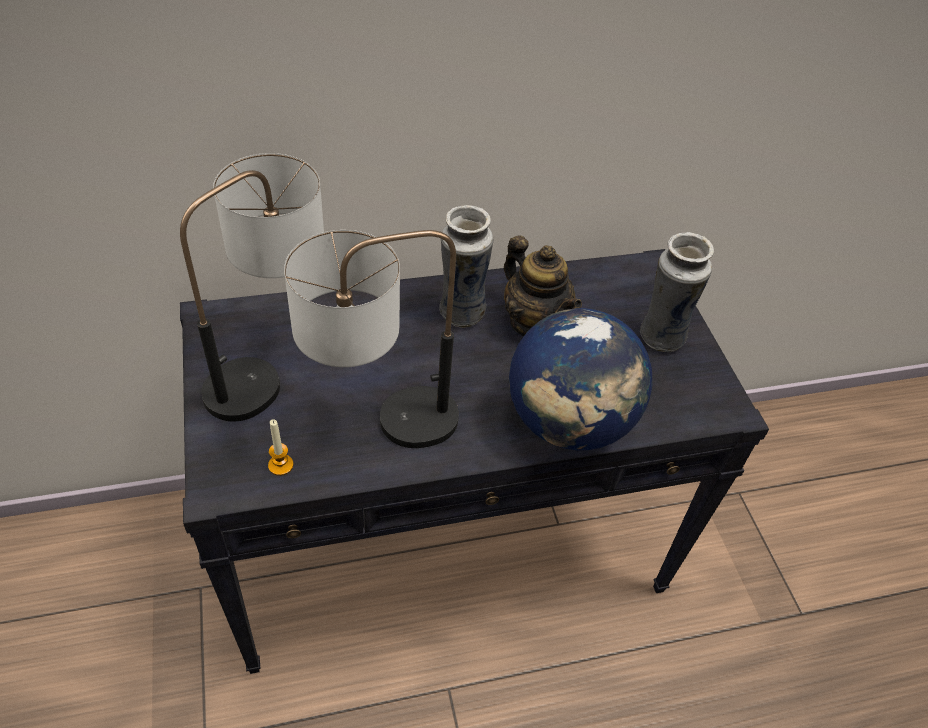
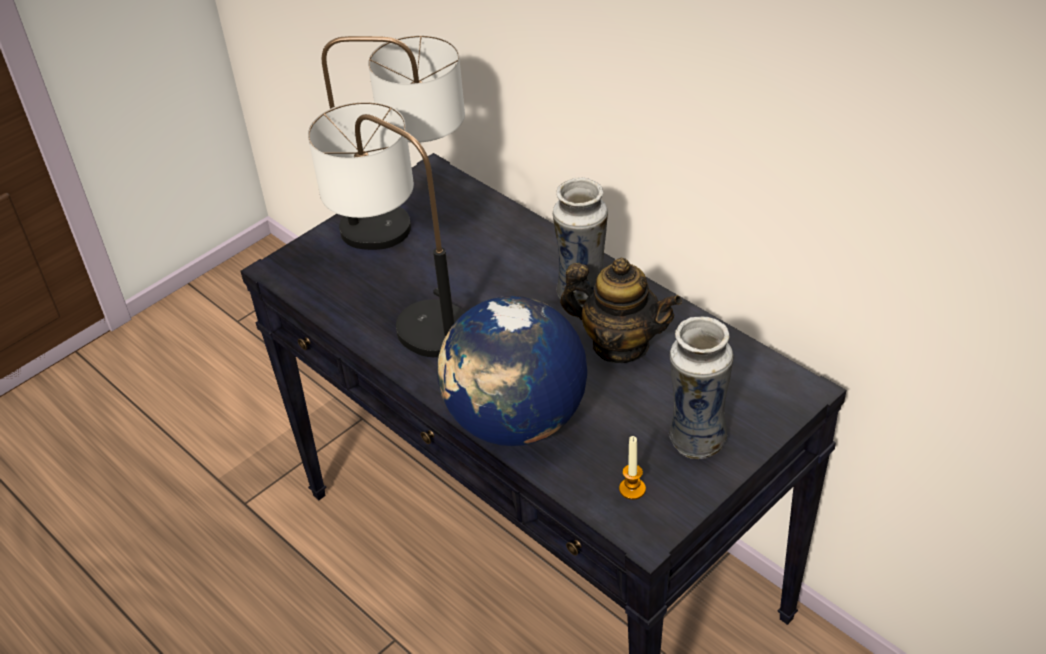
camera: 65 degrees right, 5 degrees down
candle [268,419,294,476] -> candle moved to [619,436,646,500]
teapot [504,235,582,336] -> teapot turned 90 degrees counterclockwise [560,258,682,363]

